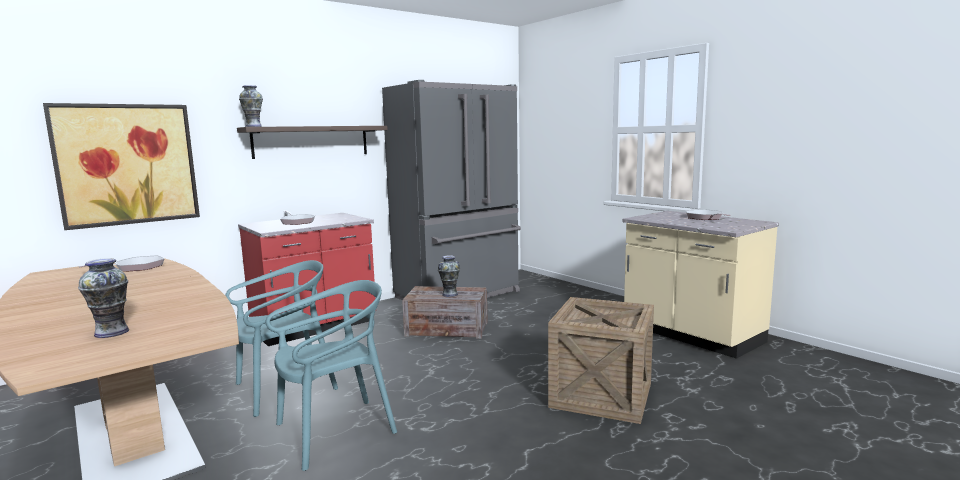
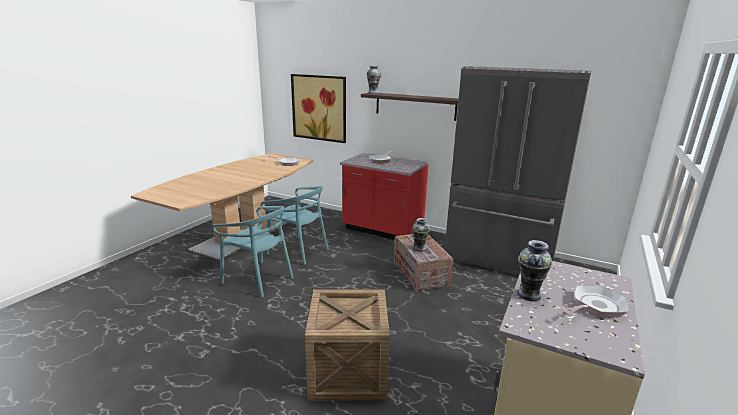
camera: 65 degrees right, 10 degrees up
vase [78,258,129,338] -> vase moved to [517,240,552,301]

